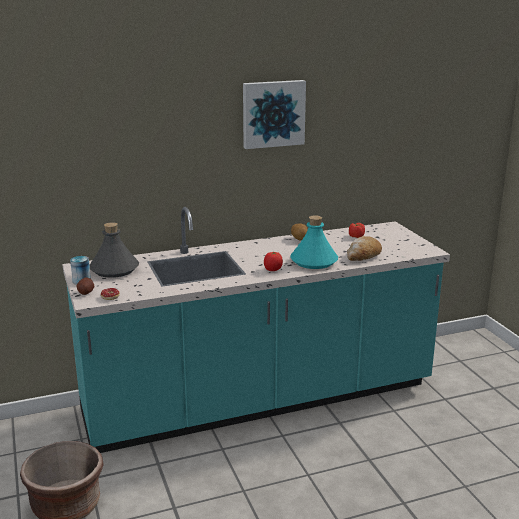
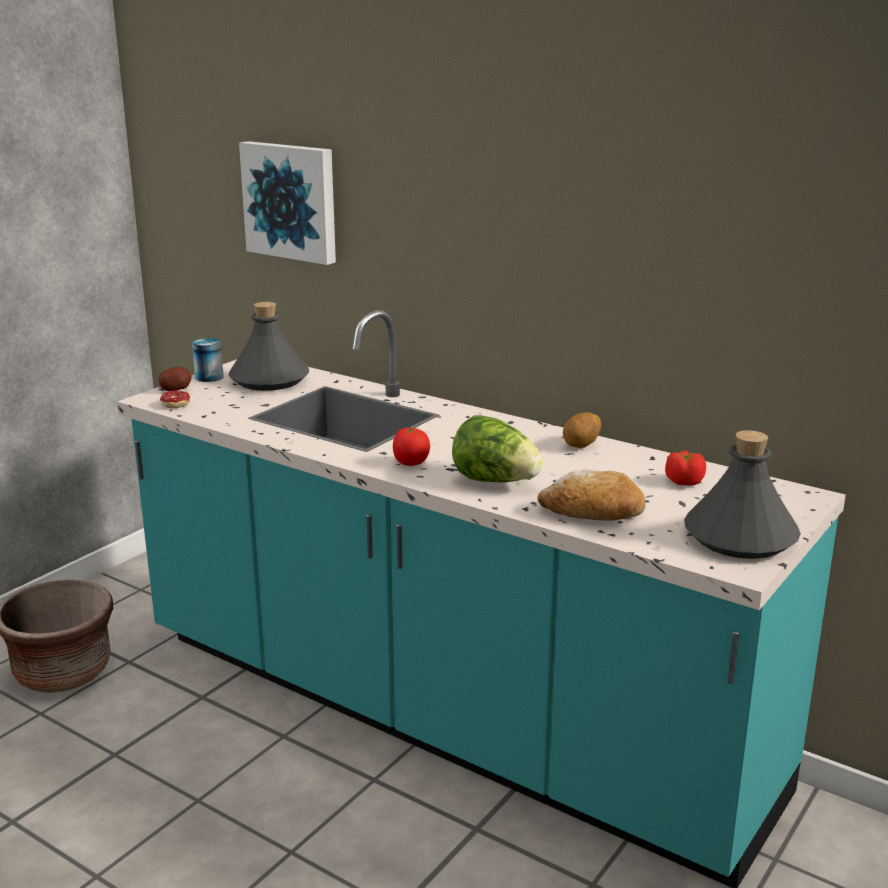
camera: 55 degrees right, 0 degrees up
picture [243,80,306,149] -> picture moved to [239,141,336,265]
turquoise bottle [290,216,338,269] -> lettuce [452,415,543,482]
none -> grey bottle [684,430,801,559]

